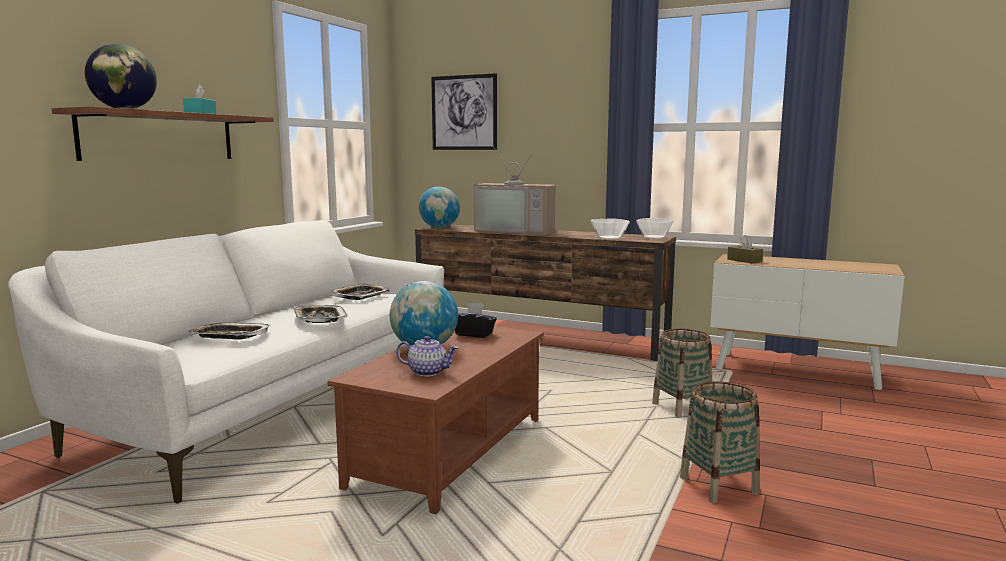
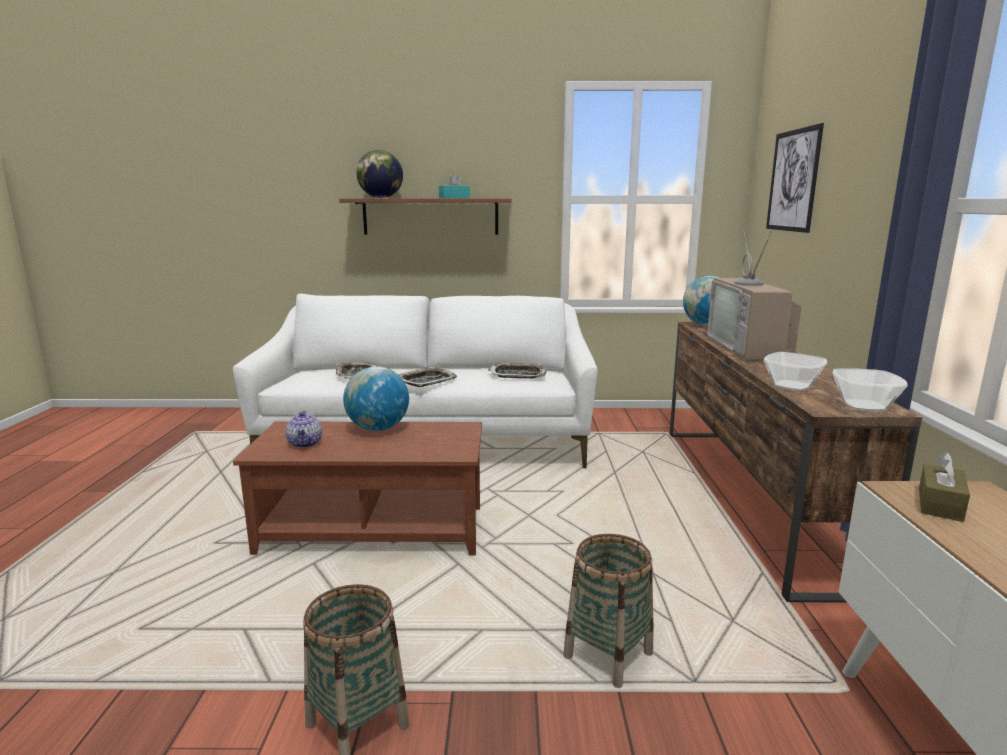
camera: 65 degrees right, 5 degrees up
black tissue box [455,302,496,338] -> none

